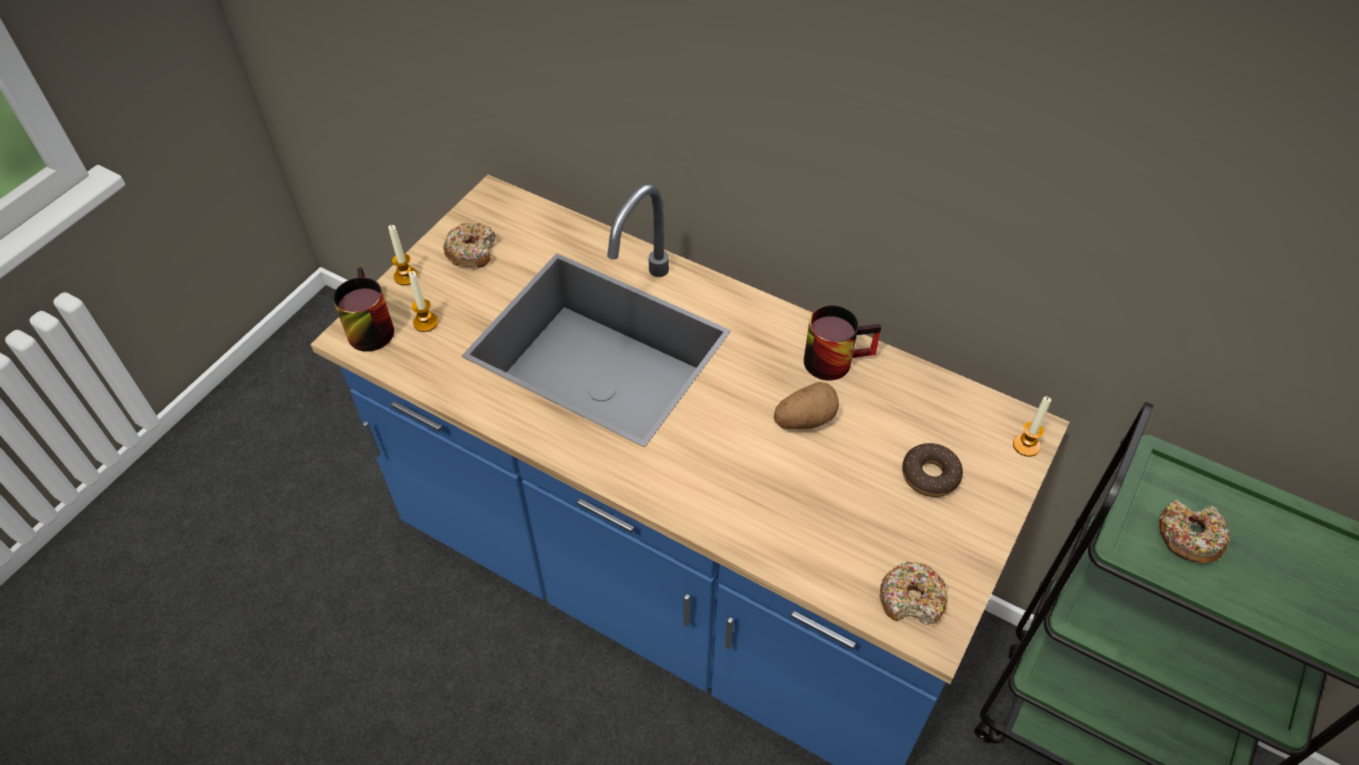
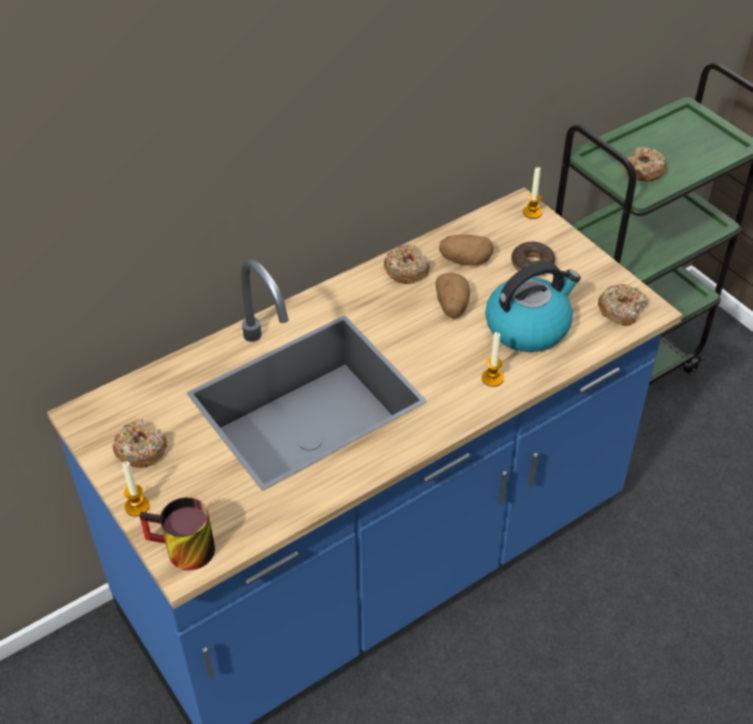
camera: 65 degrees left, 5 degrees down
candle [408,271,438,332] -> candle moved to [482,332,504,387]
mug [804,305,881,381] -> donut [384,244,430,284]
none -> potato [439,235,494,265]
none -> kettle [485,262,581,352]

